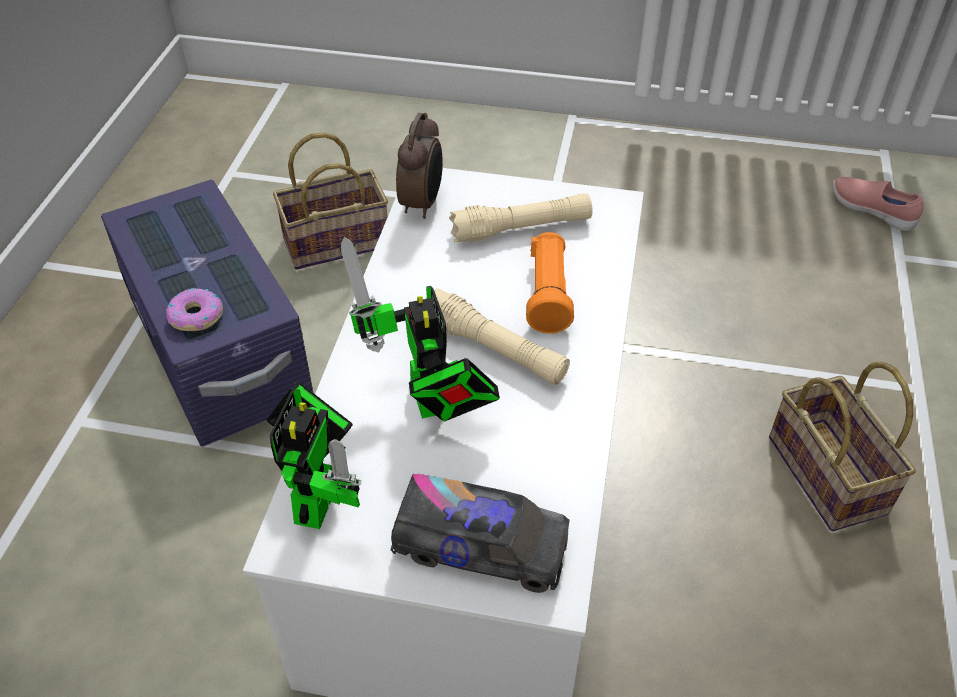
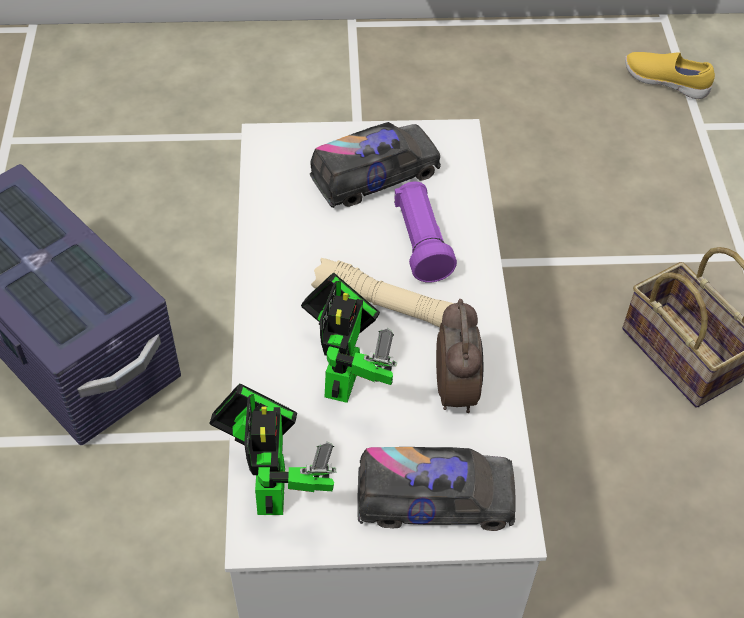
camera: 15 degrees left, 5 degrees up
donut [166,288,223,331] -> none
basket [273,132,388,270] -> none
toy robot [340,237,500,421] -> toy robot turned 135 degrees counterclockwise [301,273,398,403]
alarm clock [396,113,443,219] -> alarm clock moved to [436,299,483,413]
beige flashlight [449,193,593,242] -> toy truck [310,122,441,208]
orange flashlight [526,232,574,334] -> purple flashlight [394,181,457,283]
pink shoe [833,177,924,231] -> yellow shoe [625,52,715,99]

